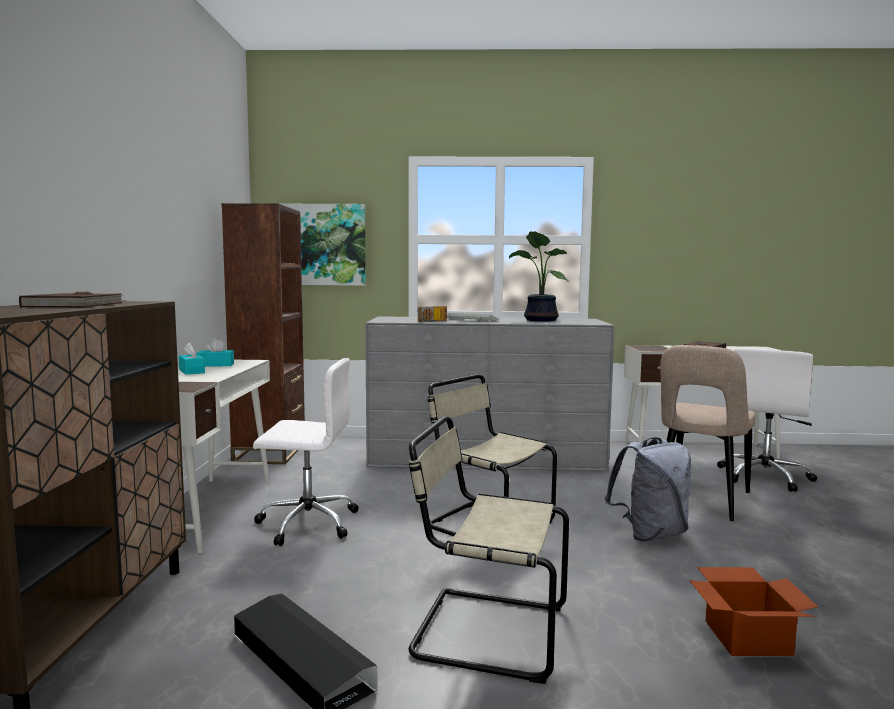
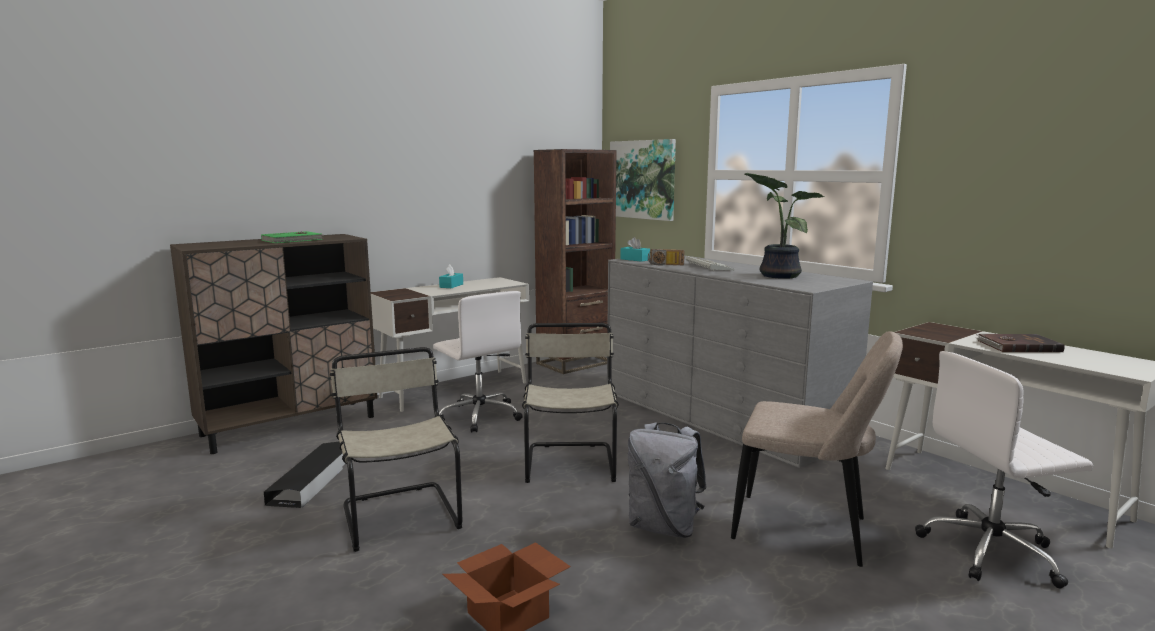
camera: 50 degrees right, 5 degrees up
brown book [19,291,127,307] -> green book [261,231,322,243]
turquoise tissue box [197,338,234,367] -> turquoise tissue box moved to [621,237,650,262]
beige chair [660,345,756,521] -> beige chair turned 150 degrees counterclockwise [731,331,903,567]

